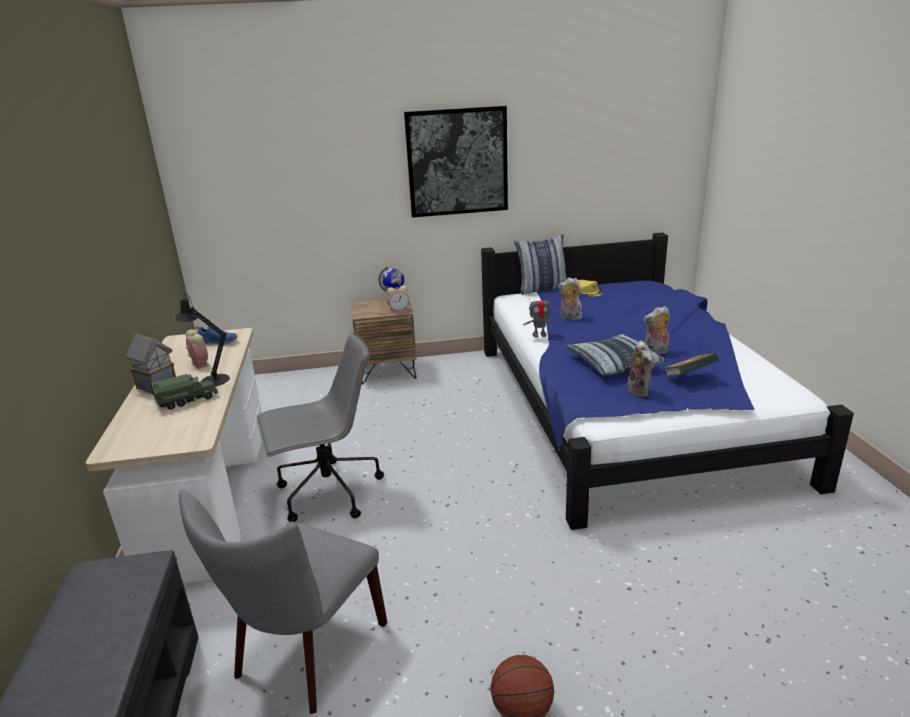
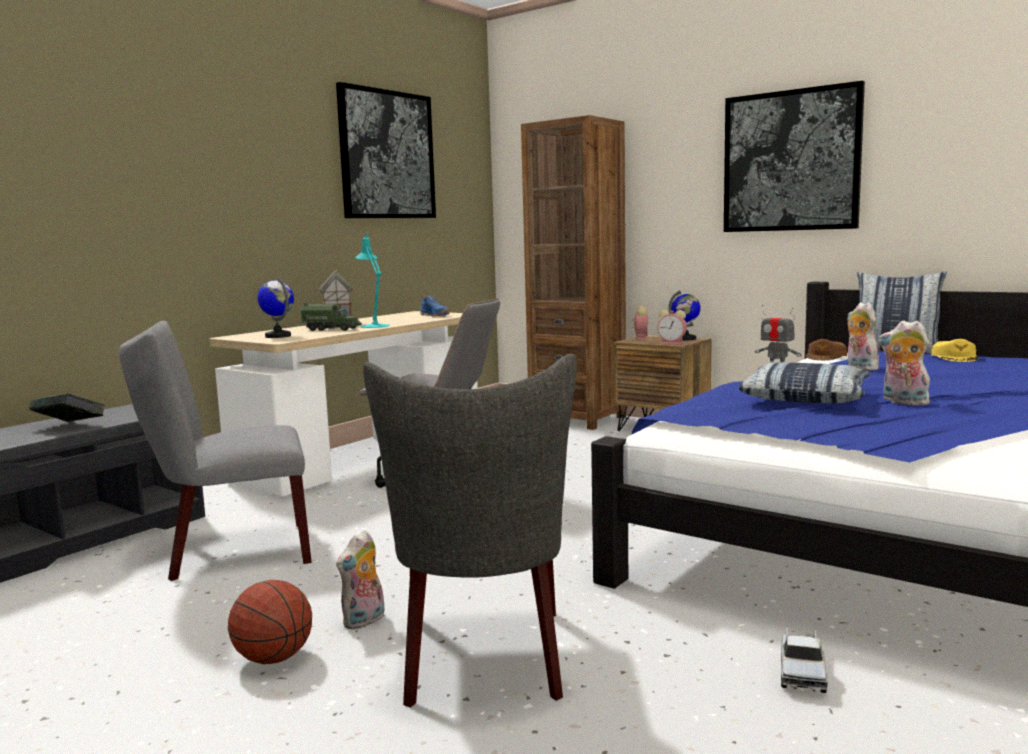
camera: 45 degrees right, 15 degrees down
black table lamp [174,294,230,386] -> turquoise table lamp [355,232,390,328]
alarm clock [185,329,209,369] -> alarm clock moved to [632,306,648,340]
plush toy [627,340,654,397] -> plush toy moved to [336,530,385,630]
book [665,353,719,377] -> book moved to [29,393,106,422]
none -> globe [257,276,294,338]
none -> picture [336,82,436,218]
none -> grey chair [363,354,577,708]
none -> brown bookcase [521,115,626,430]
none -> toy truck [781,626,828,693]
none -> brown cap [806,339,847,360]

